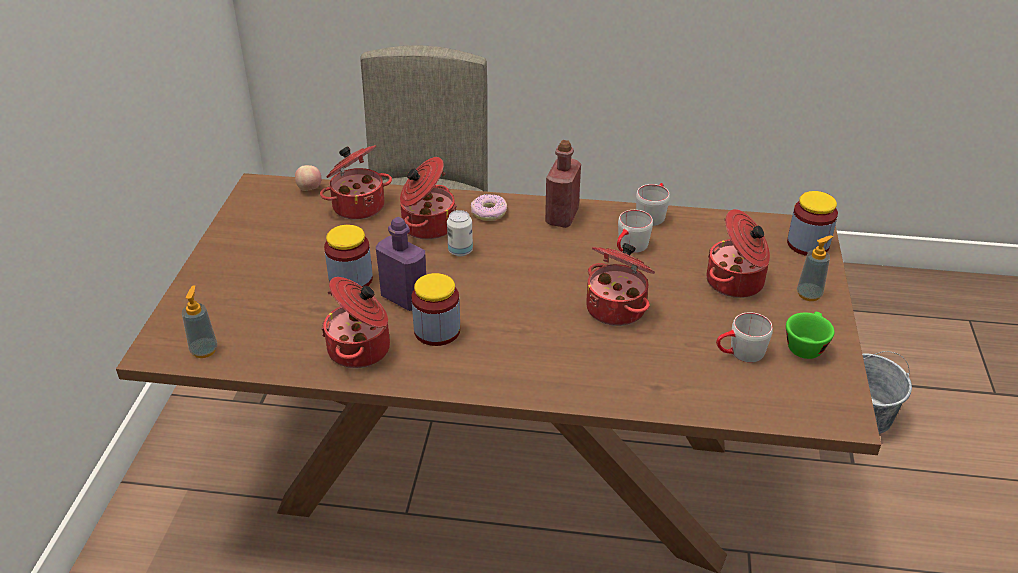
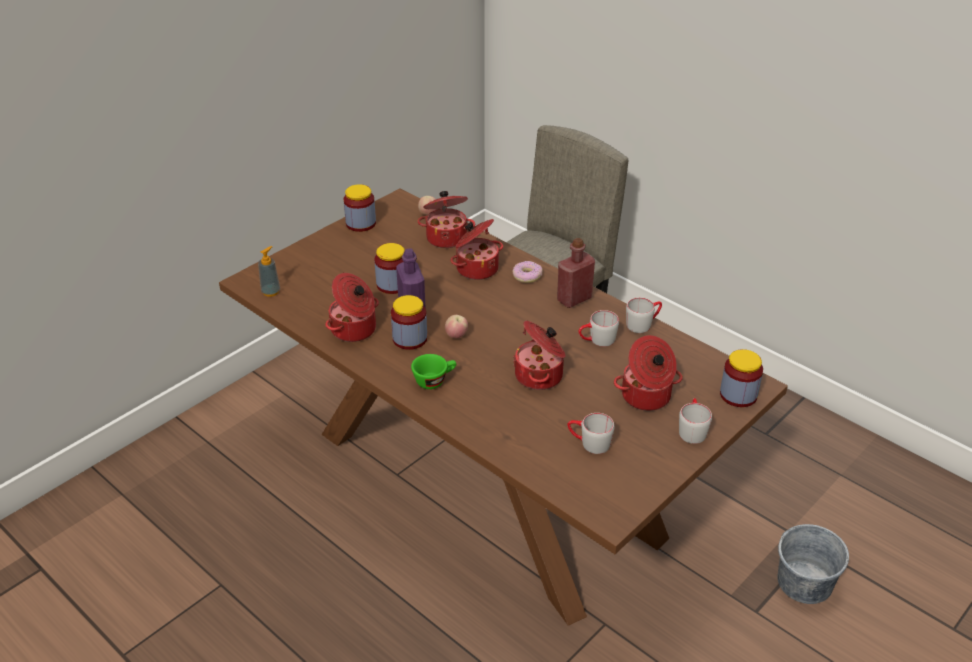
camera: 35 degrees right, 0 degrees up
can [447,210,473,257] -> none
green cup [786,312,835,359] -> green cup moved to [411,354,456,389]
soap dispenser [797,235,833,301] -> grey mug [679,398,712,444]
none -> jar [344,184,376,232]
none -> apple [445,315,468,339]

